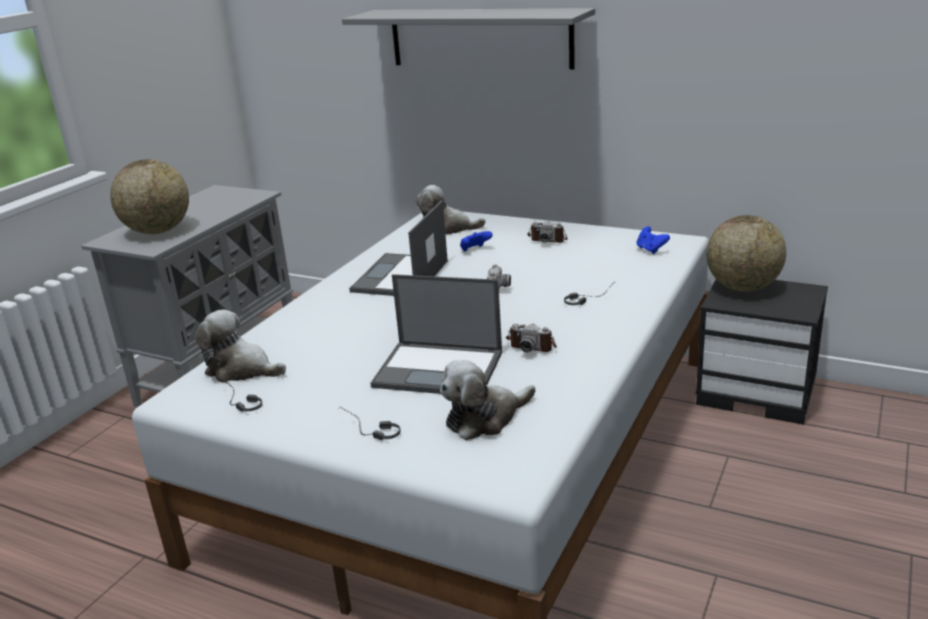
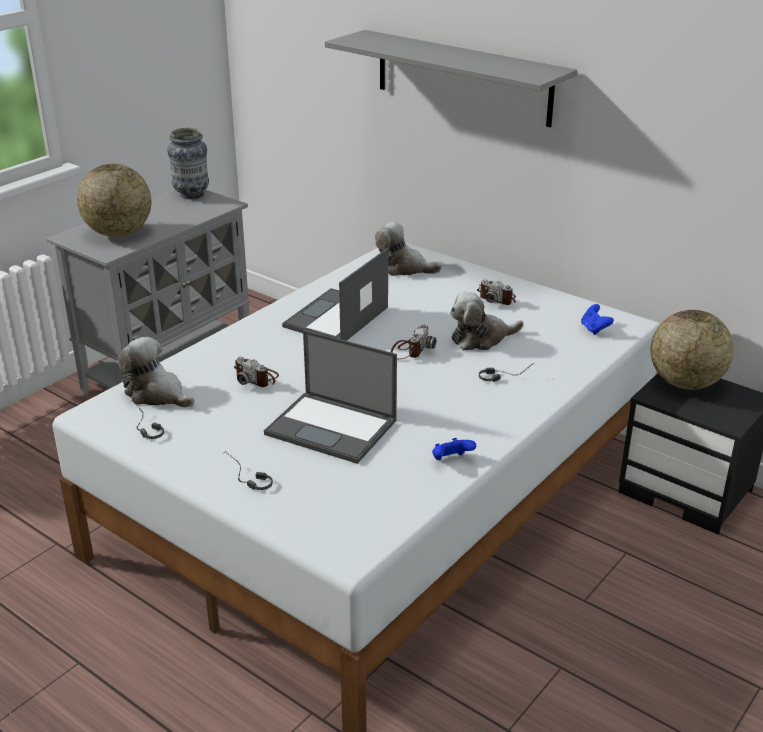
camera: 10 degrees right, 5 degrees up
plush toy [440,360,535,440] -> plush toy moved to [450,292,523,350]
blue game controller [460,231,493,252] -> blue game controller moved to [432,438,476,460]
camera [506,324,557,353] -> camera moved to [234,357,279,387]
none -> vase [167,128,209,199]

